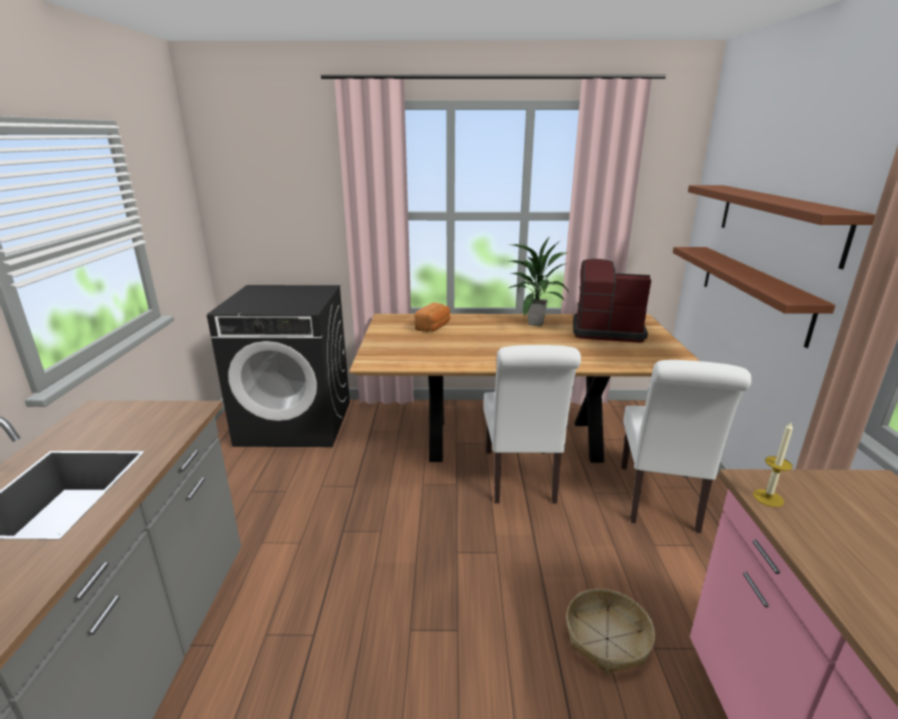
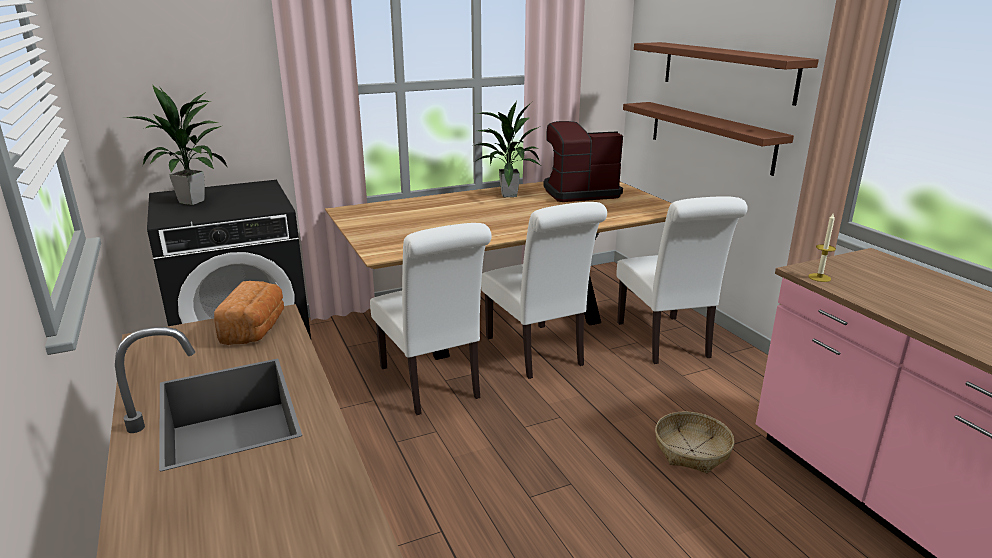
camera: 25 degrees left, 0 degrees up
bread [414,303,450,332] -> bread moved to [214,281,284,345]
none -> potted plant [127,84,227,205]
none -> white chair [370,223,492,415]

